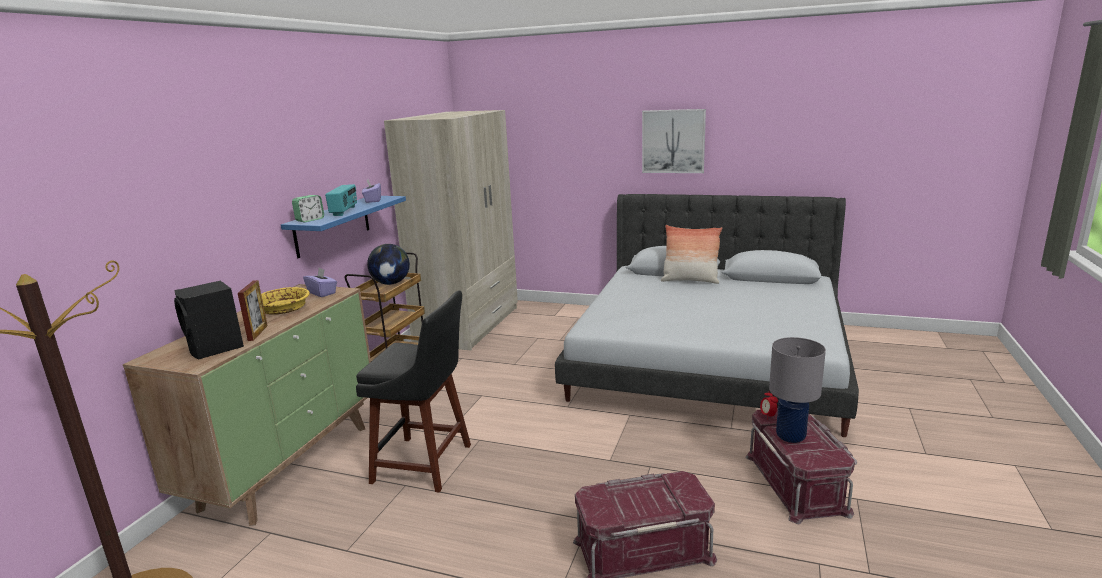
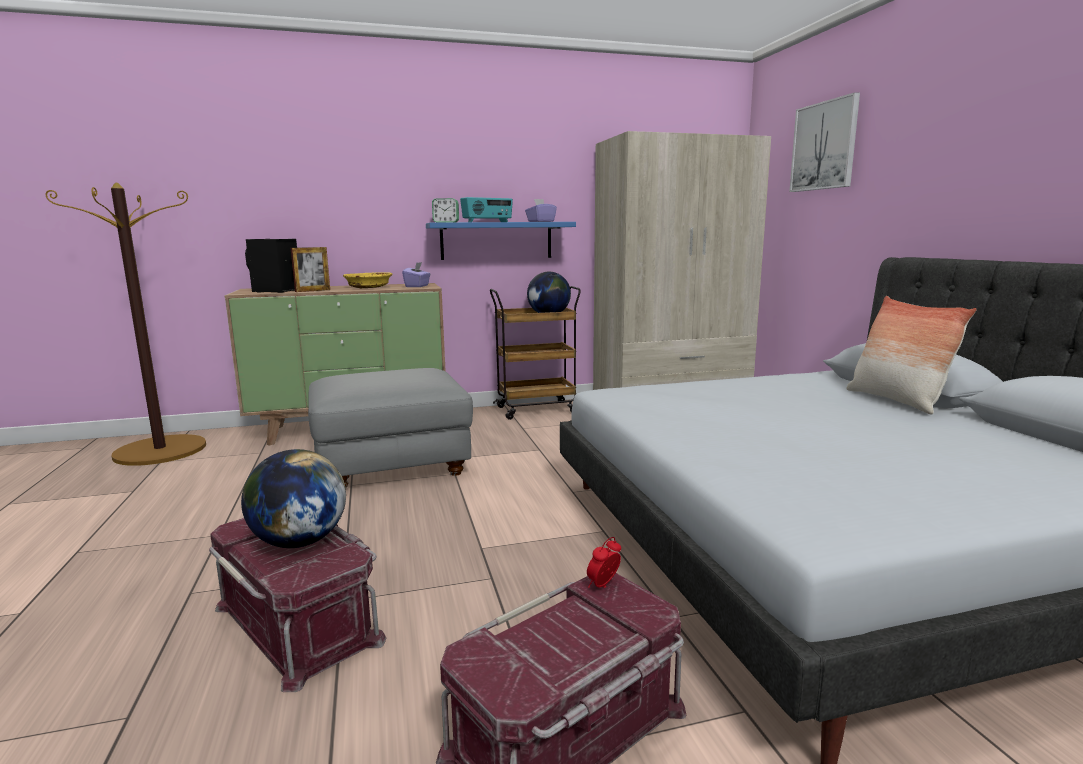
camera: 55 degrees right, 5 degrees down
black chair [356,290,471,493] -> grey ottoman [308,368,473,488]
picture [642,109,706,173] -> picture moved to [789,92,860,192]
grey table lamp [769,337,826,443] -> none
none -> globe [241,449,346,548]

